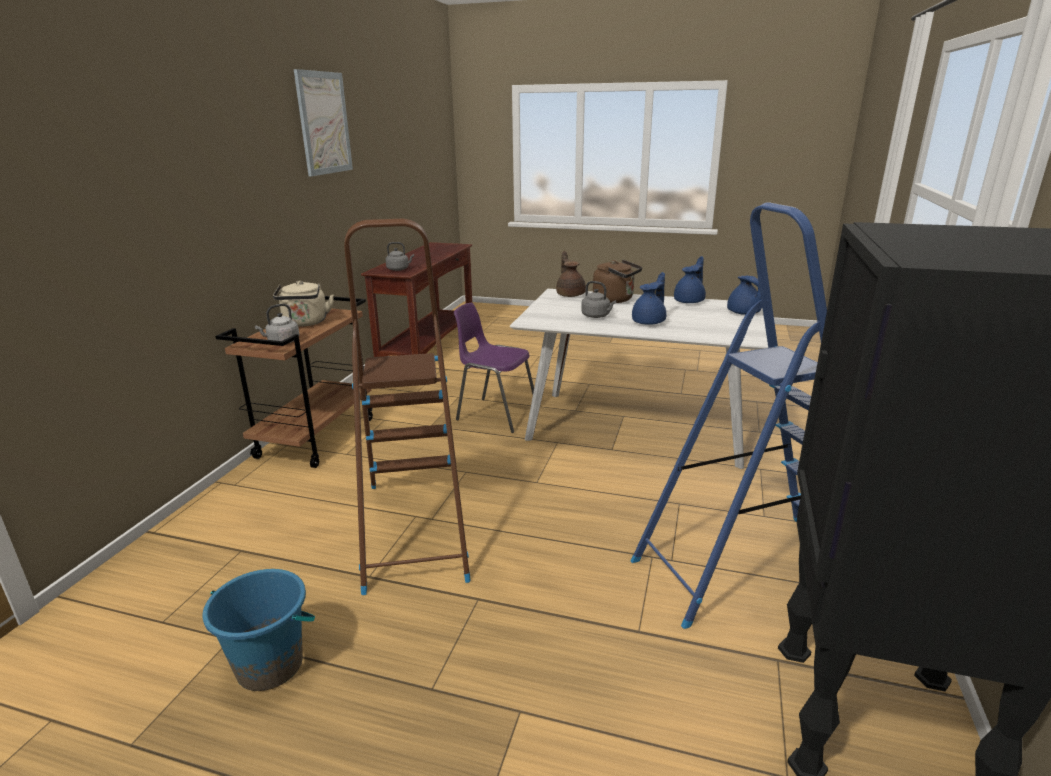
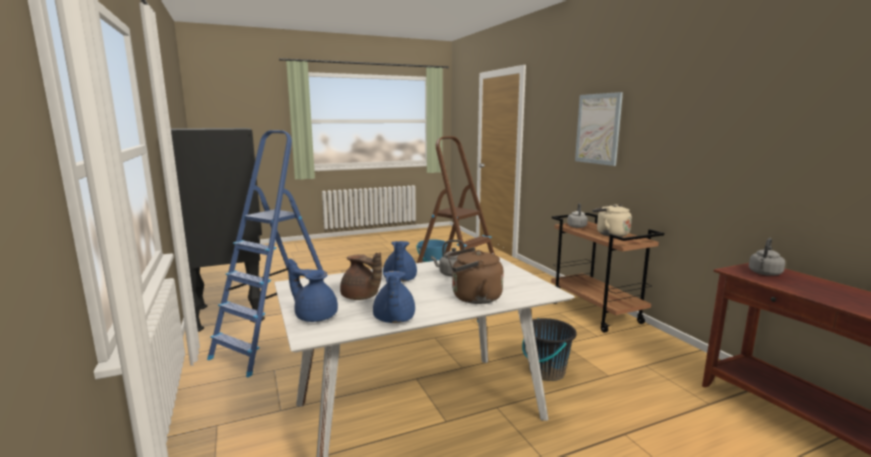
camera: 140 degrees right, 10 degrees down
picture [294,69,353,177] -> picture moved to [575,92,623,166]
purple chair [454,303,534,433] -> black bucket [522,318,577,381]
brown teapot [556,251,586,297] -> brown teapot moved to [340,252,382,300]

